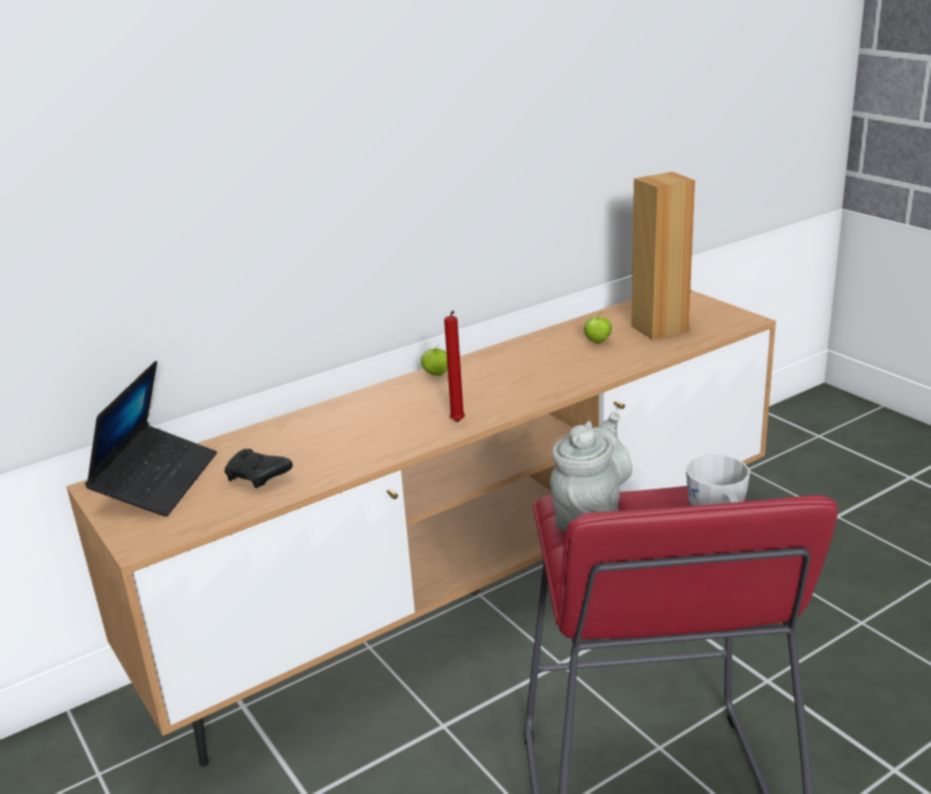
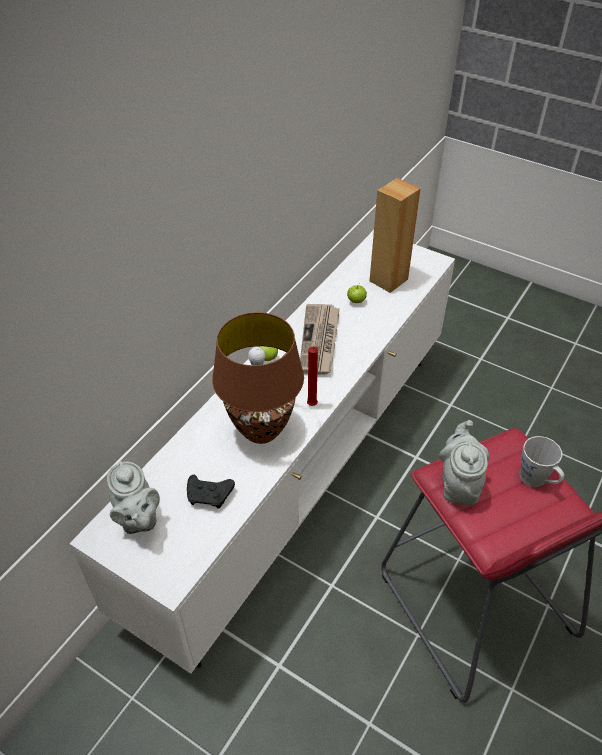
camera: 25 degrees left, 20 degrees up
brown tv stand [66,290,776,767] -> white tv stand [69,230,455,674]
laptop [85,361,217,517] -> grey teapot [107,461,160,534]
none -> brown table lamp [212,312,304,444]
none -> newspaper [300,304,340,375]

